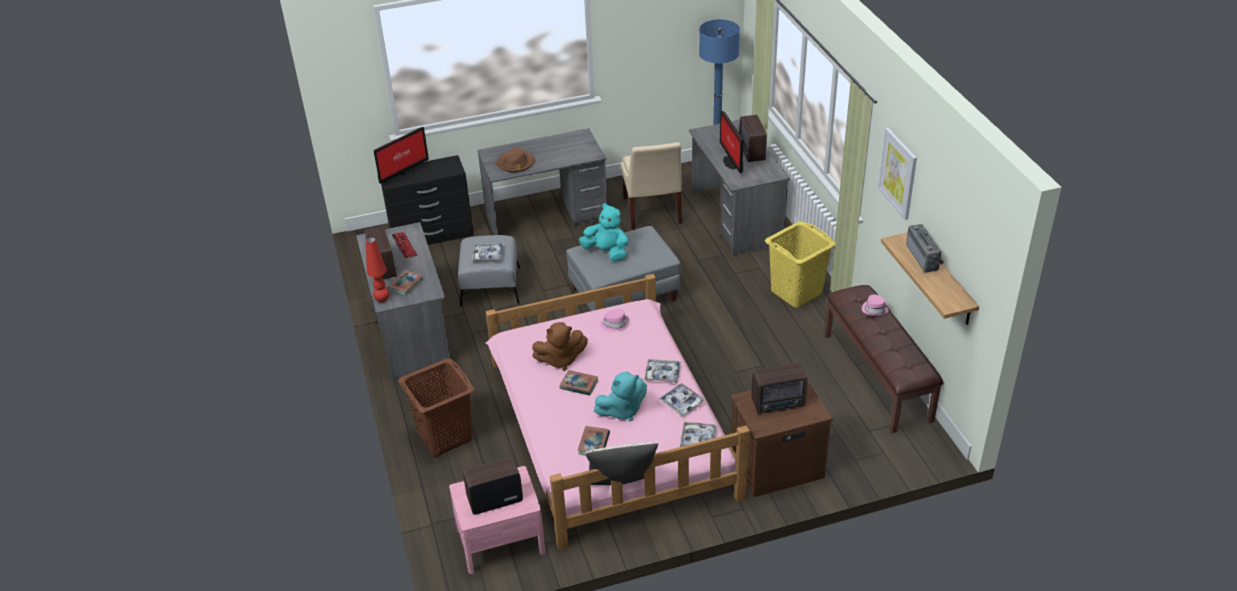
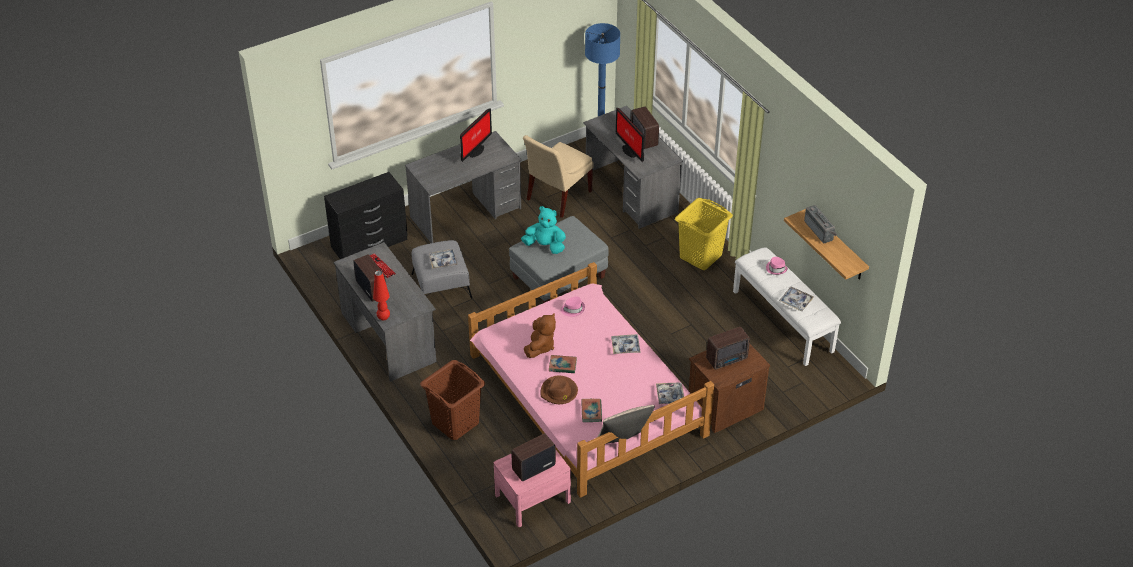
camera: 15 degrees left, 5 degrees up
monitor [374,127,429,184] -> monitor moved to [460,108,492,162]
book [387,270,423,296] -> none
brown hat [495,148,534,172] -> brown hat moved to [541,376,578,404]
brown plush toy [532,322,588,371] -> brown plush toy turned 45 degrees counterclockwise [524,313,556,358]
turquoise plush toy [594,372,647,422] -> none
beige chair [621,142,682,230] -> beige chair turned 60 degrees clockwise [523,135,593,218]
tray [659,383,706,416] -> tray moved to [779,287,814,311]
brown bench [824,285,943,433] -> white bench [733,247,841,366]
picture [878,128,917,220] -> none

